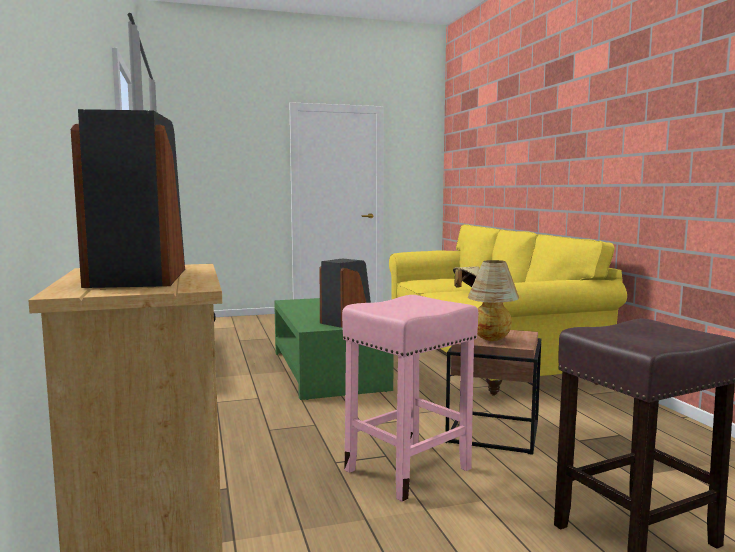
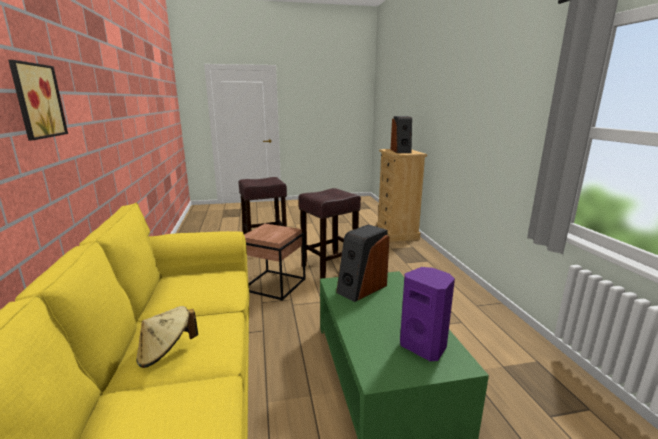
camera: 175 degrees left, 10 degrees up
pink stool [342,295,478,502] -> brown stool [299,188,361,279]
table lamp [468,260,519,341] -> none
none -> picture [8,60,68,140]
none -> purple speaker [400,267,455,361]

